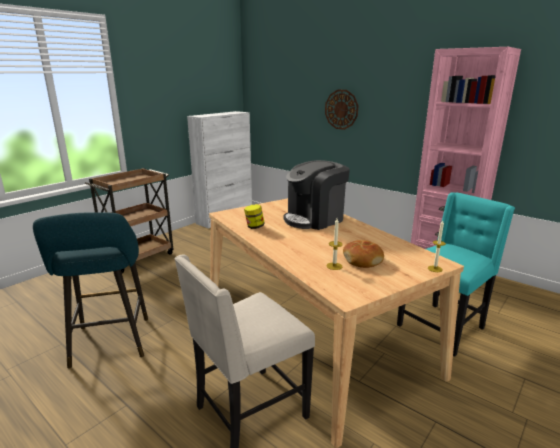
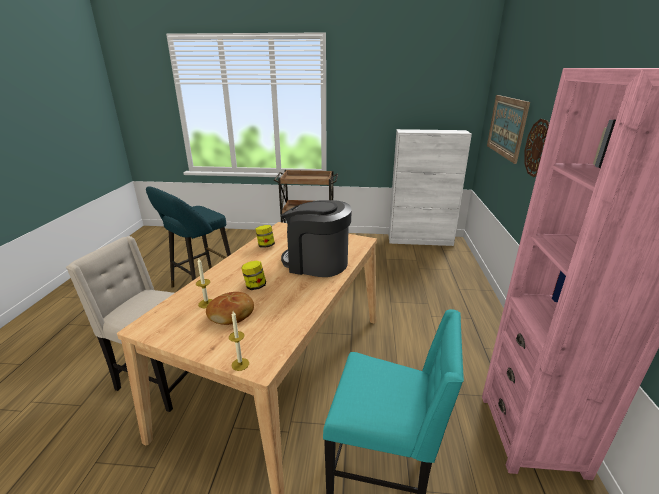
camera: 55 degrees right, 5 degrees up
none -> jar [241,261,266,290]
none -> picture [487,95,530,164]

